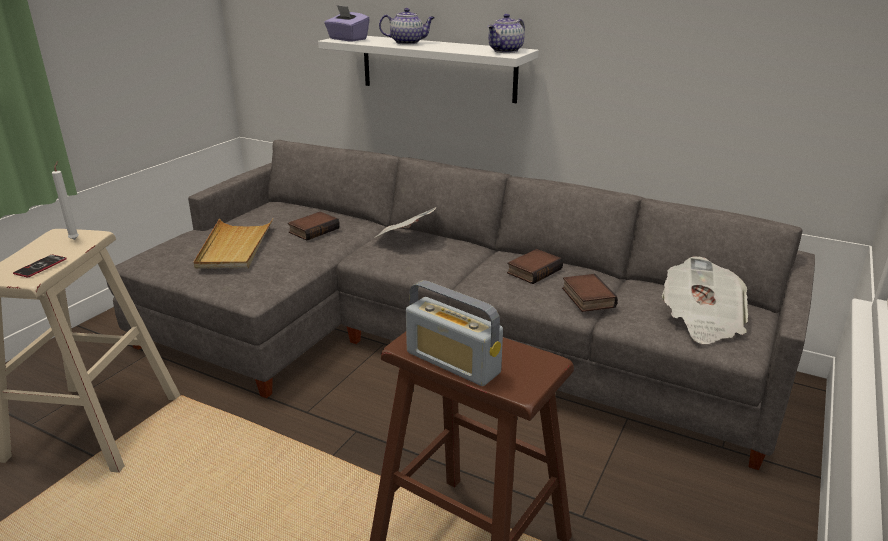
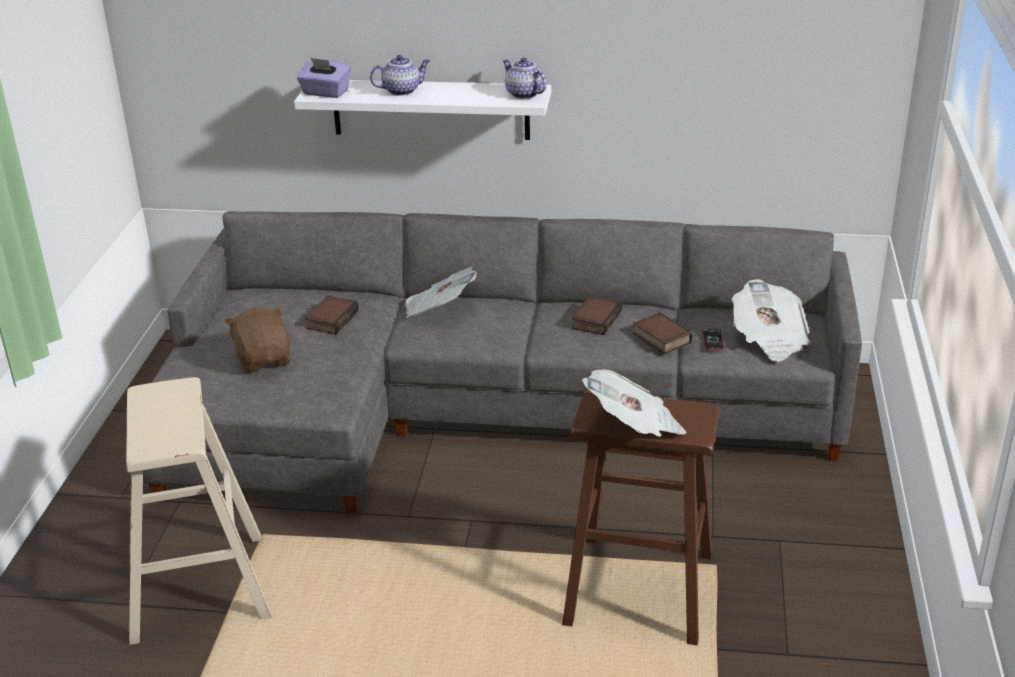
camera: 20 degrees left, 5 degrees up
phone [13,255,67,278] -> phone moved to [702,329,724,350]
white candle [52,161,79,240] -> none
beige tray [193,218,273,269] -> brown plush toy [225,307,291,373]
radio [406,280,503,386] -> newspaper [582,369,687,437]
teapot [487,14,525,53] -> teapot turned 120 degrees clockwise [502,58,547,99]

